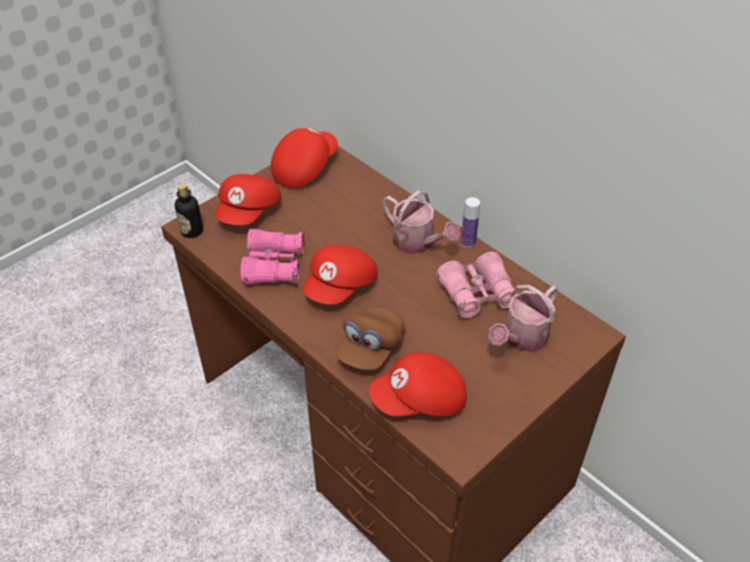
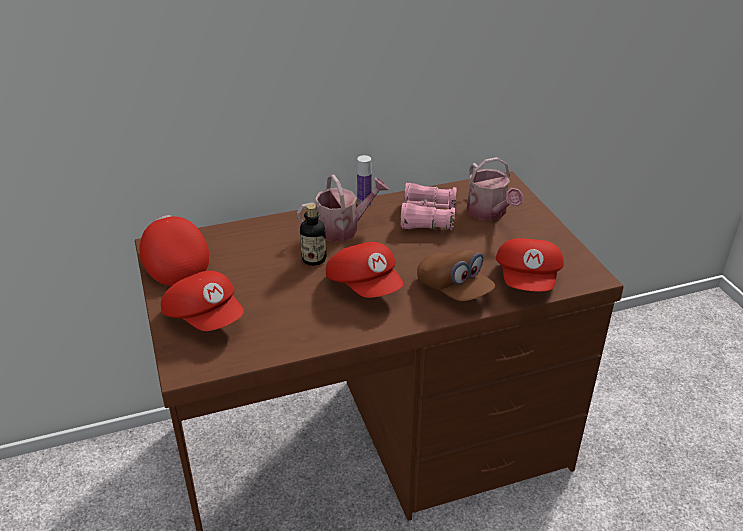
camera: 65 degrees left, 10 degrees down
bottle [175,183,203,238] -> bottle moved to [300,204,326,266]
pink binoculars [241,229,304,285] -> none

